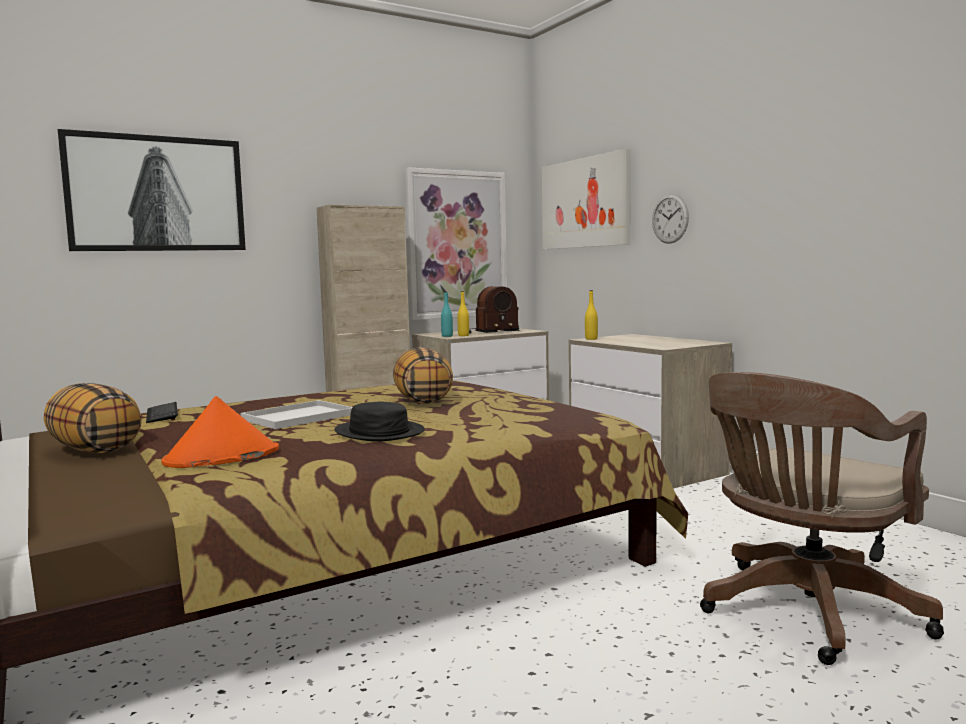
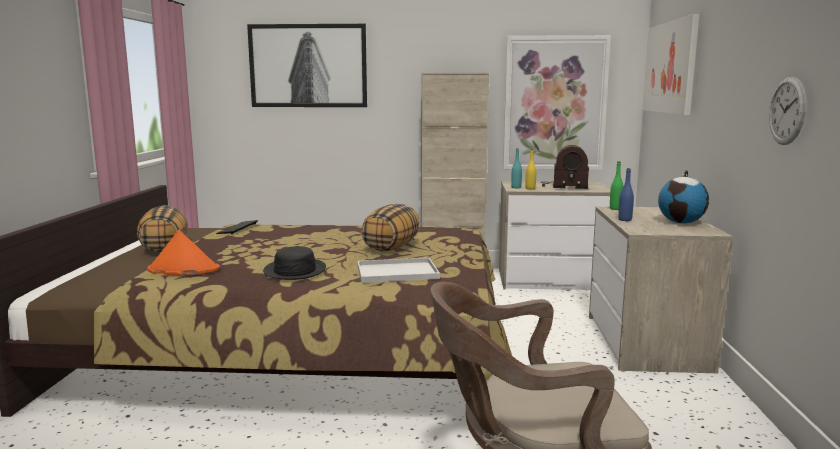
camera: 35 degrees right, 5 degrees up
white tray [241,400,352,429] -> white tray moved to [357,258,440,283]
yellow bottle [585,290,598,340] -> green bottle [610,162,624,210]
wall clock [652,194,689,244] -> wall clock moved to [769,77,806,145]
none -> blue bottle [618,168,634,221]
none -> globe [658,170,709,224]

